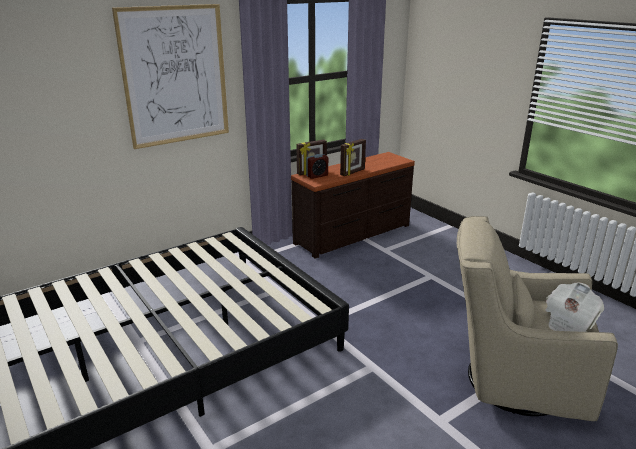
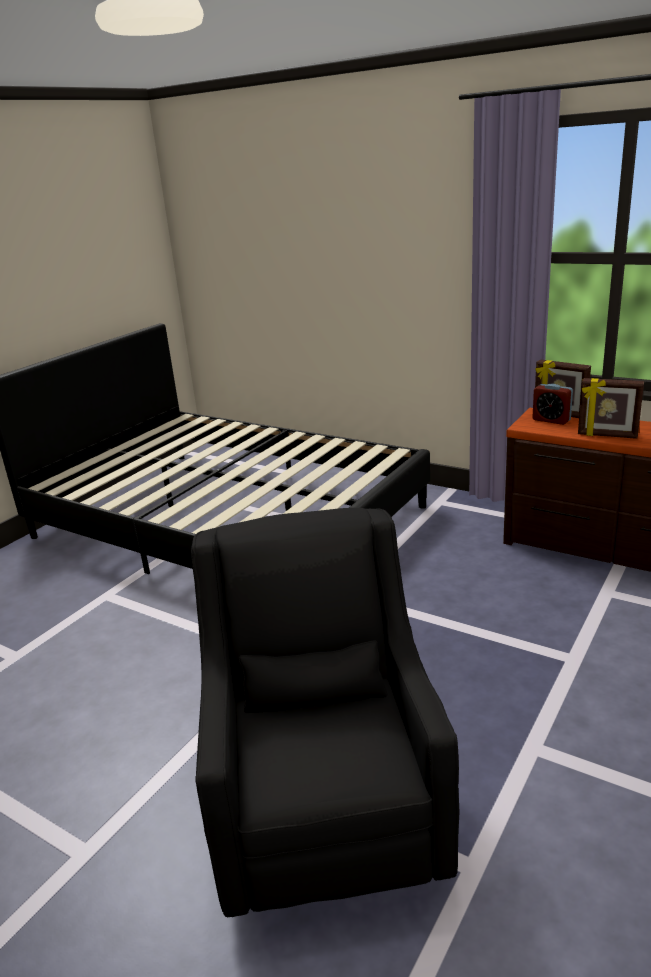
camera: 70 degrees right, 0 degrees up
picture [112,4,229,149] -> none
beige armchair [457,216,618,421] -> black armchair [191,508,460,918]
newspaper [545,282,604,332] -> none

